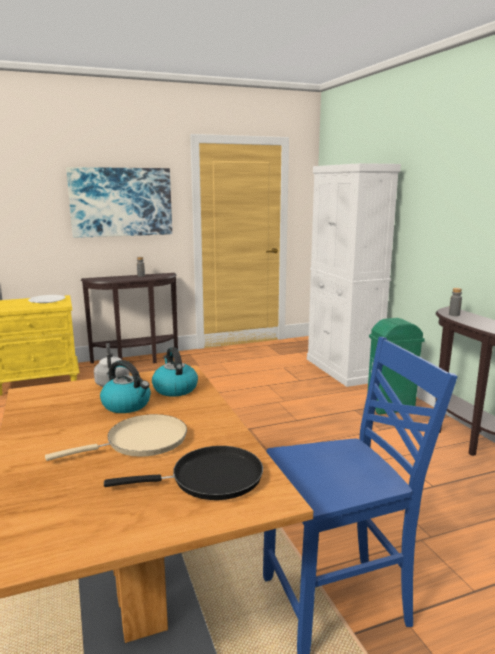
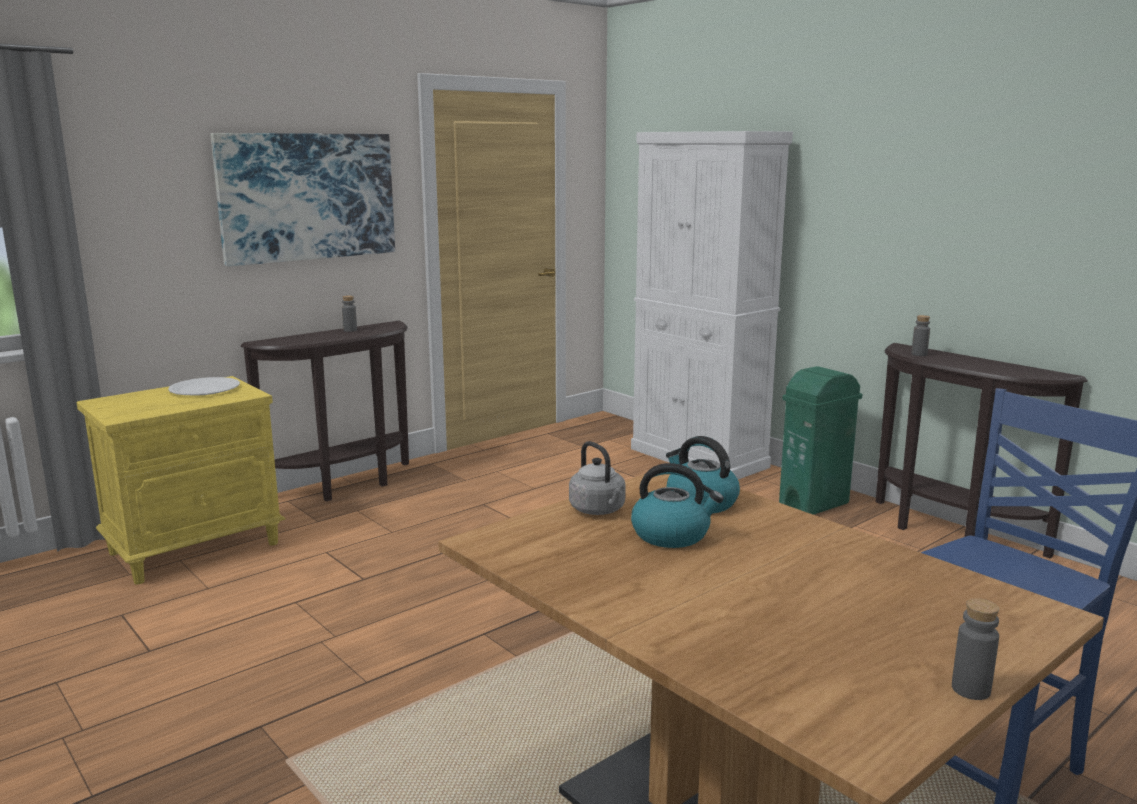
camera: 20 degrees left, 0 degrees up
beige frying pan [45,414,187,461] -> none
black frying pan [104,446,263,500] -> none
none -> grey bottle [952,598,999,700]

